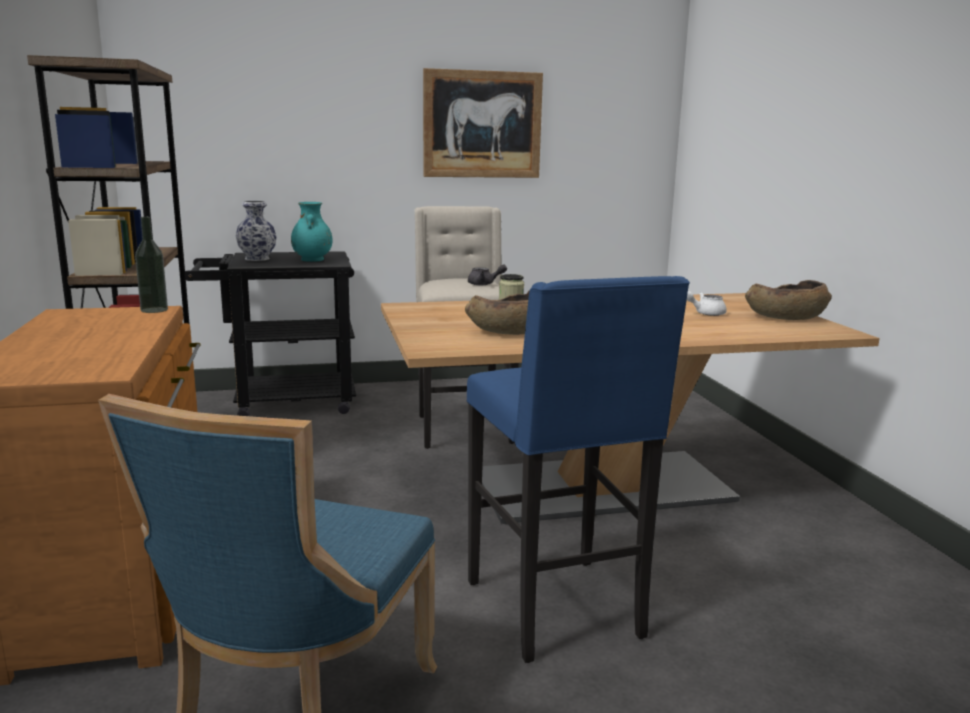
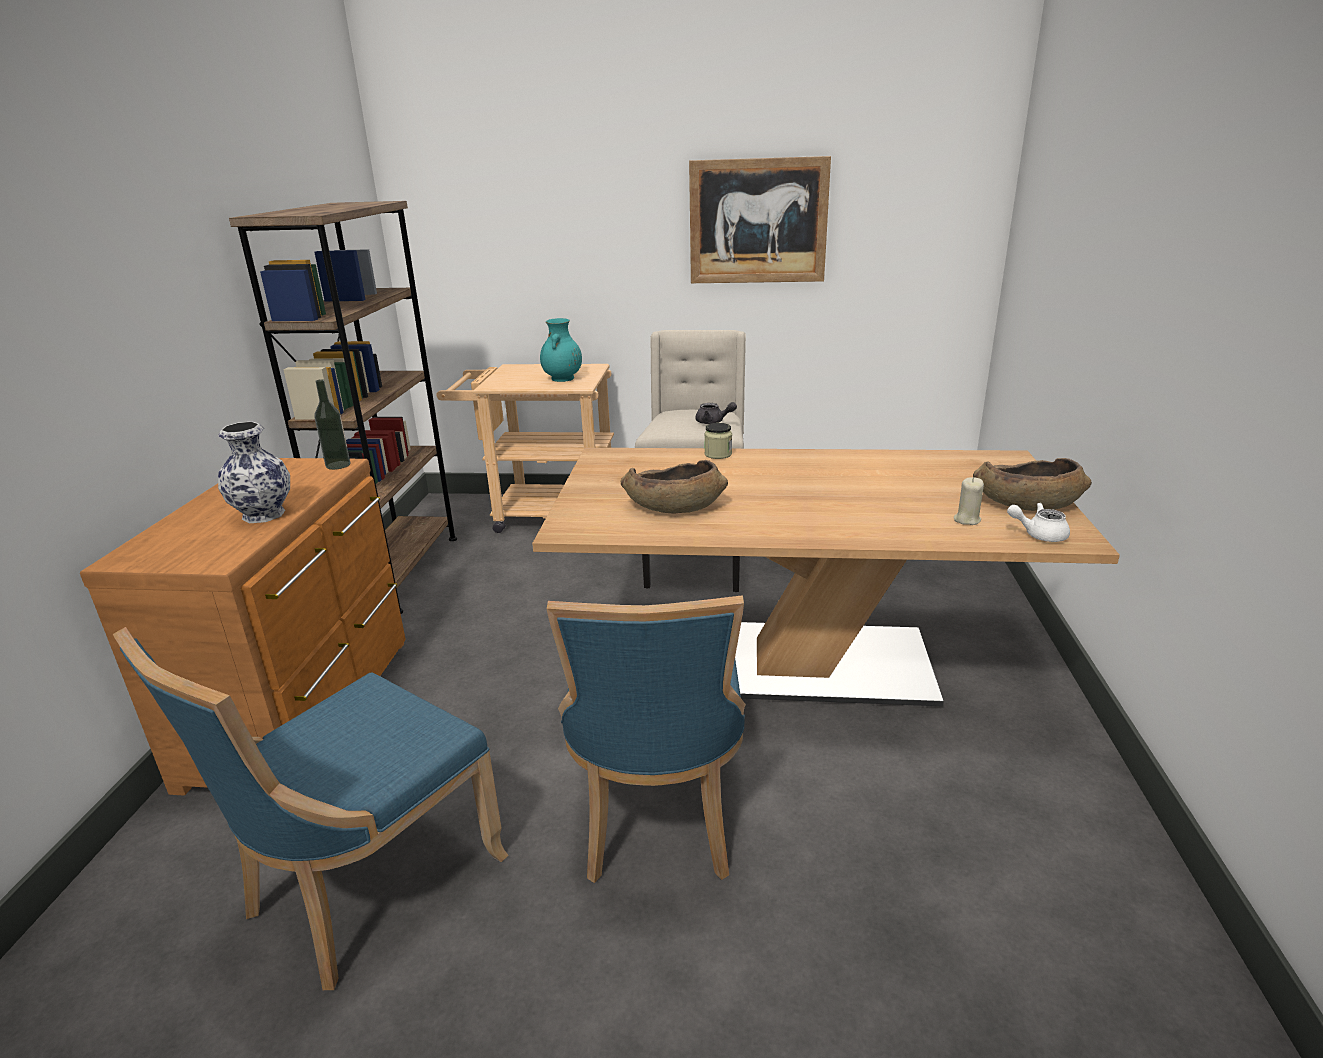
camera: 20 degrees right, 10 degrees up
black cart [185,251,356,416] -> beige cart [436,364,614,533]
vase [236,201,276,261] -> vase moved to [218,422,290,523]
blue stool [467,276,690,663] -> blue chair [547,595,746,883]
white teapot [687,291,727,316] -> white teapot moved to [1007,503,1070,542]
none -> beige candle [954,477,984,525]

